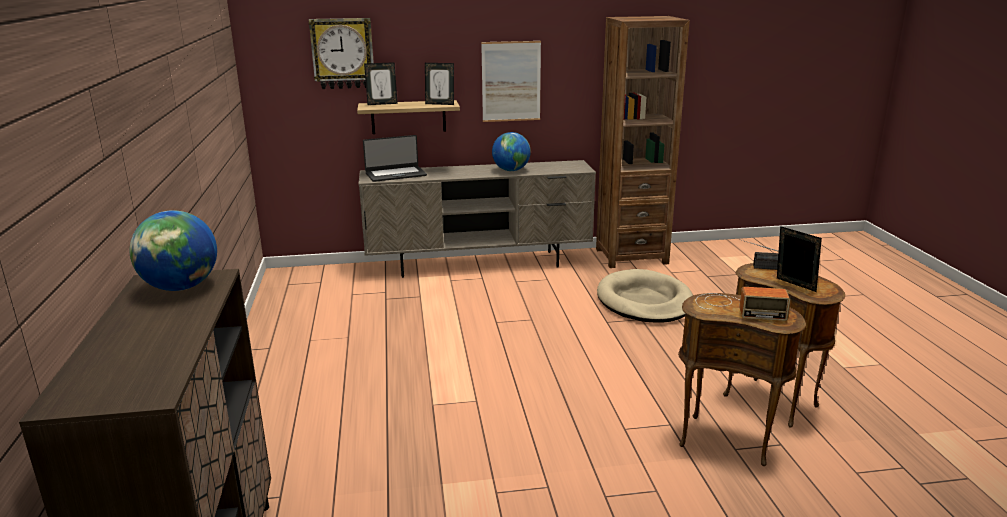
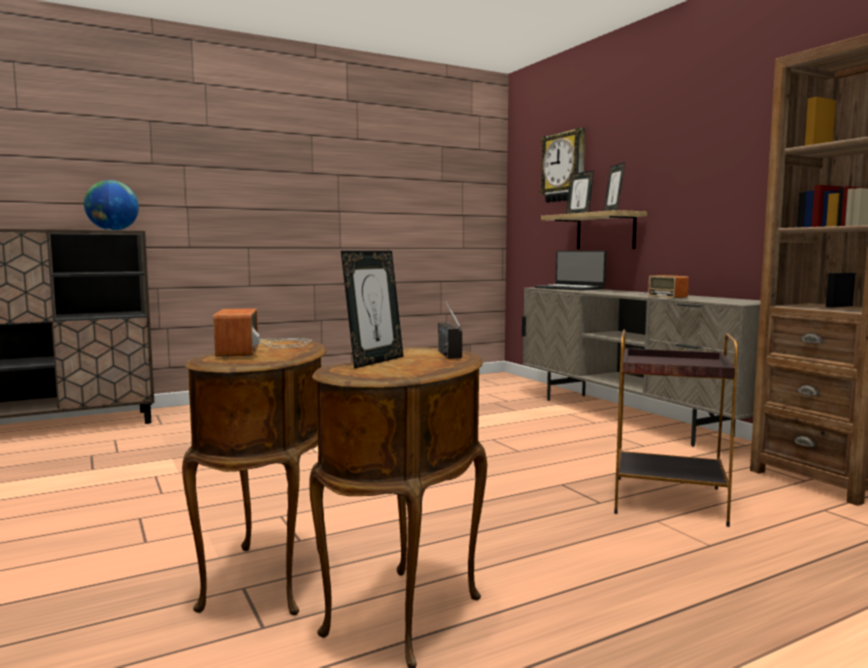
camera: 70 degrees right, 15 degrees down
picture [481,41,541,122] -> none
globe [492,132,531,171] -> radio [639,275,689,299]
beige dog bed [597,269,693,323] -> brown side table [614,329,738,527]

